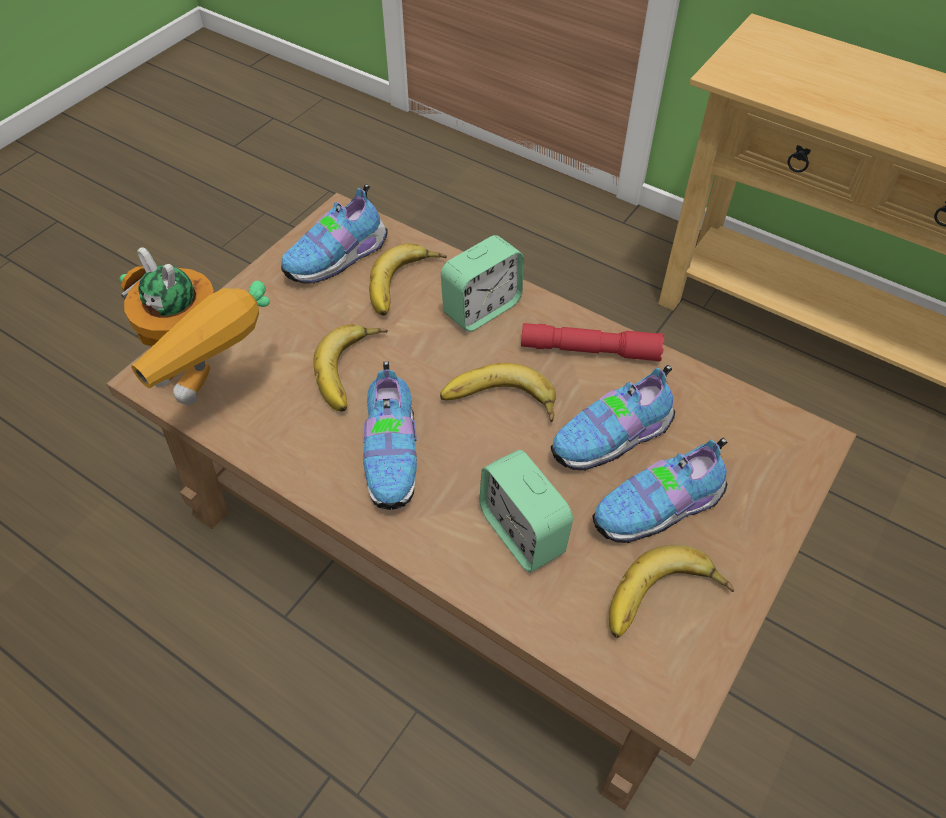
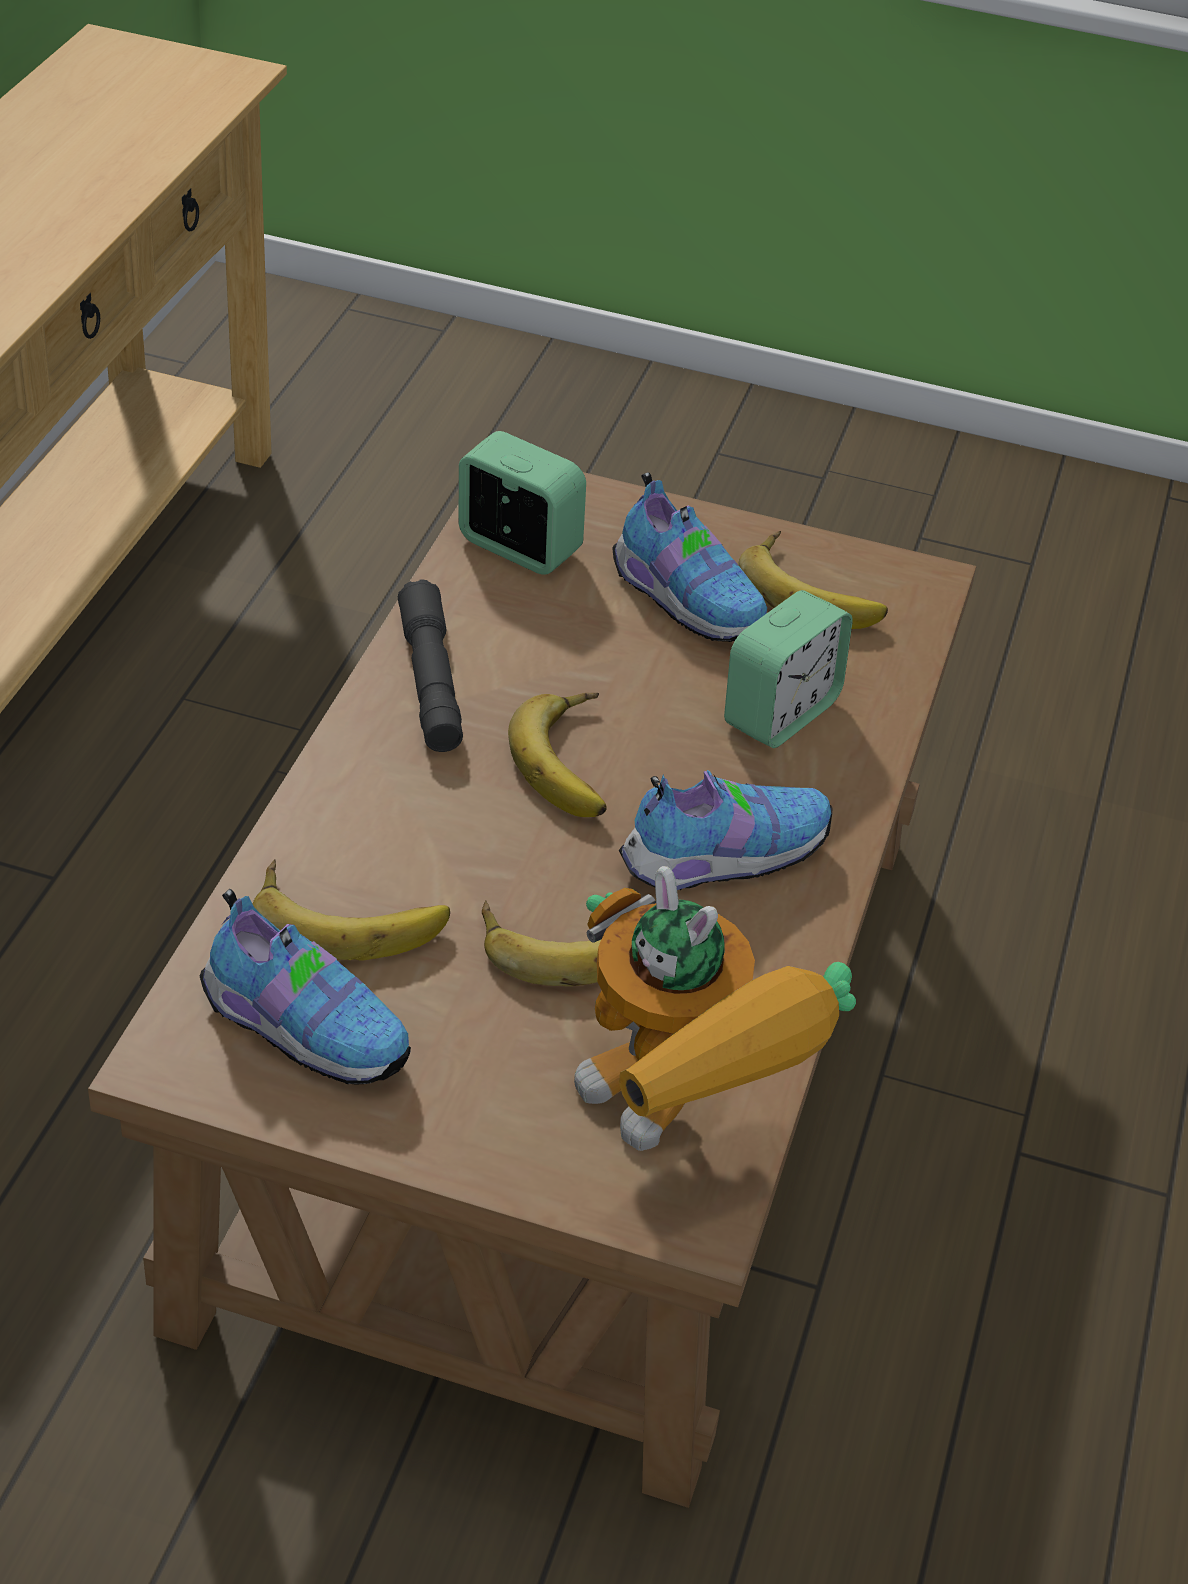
camera: 110 degrees left, 10 degrees down
toy robot [120,247,270,405] -> toy robot turned 120 degrees clockwise [574,866,856,1151]
alarm clock [441,235,523,332] -> alarm clock moved to [459,431,586,575]
red flashlight [521,323,664,362] -> grey flashlight [398,579,463,752]
shoe [551,365,675,471] -> none

